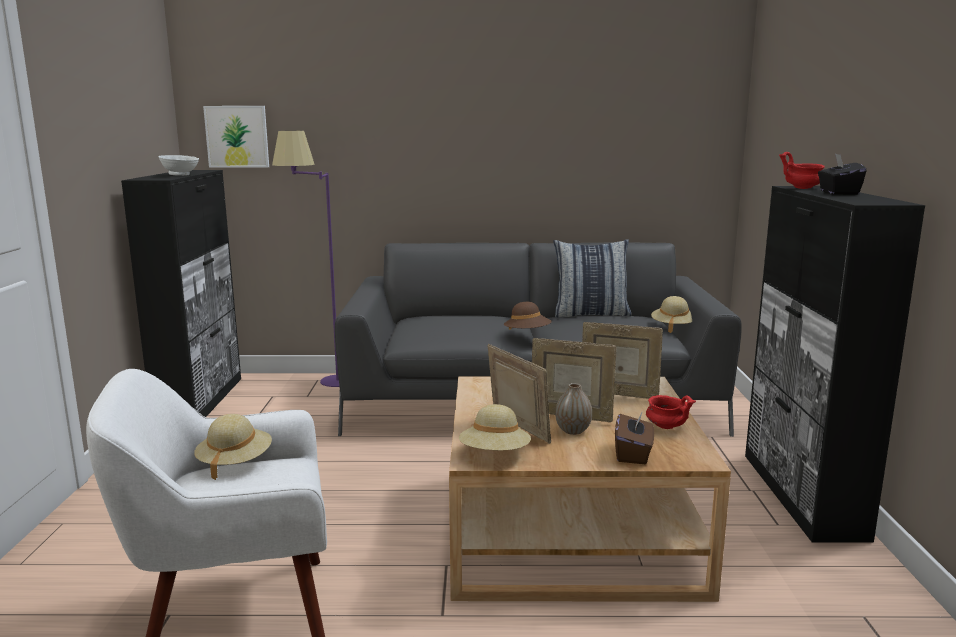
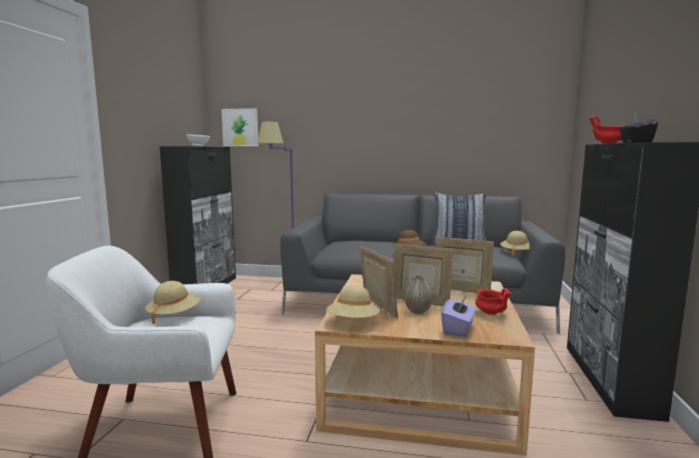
camera: 10 degrees right, 5 degrees down
brown tissue box [615,410,654,464] -> purple tissue box [441,295,476,337]

